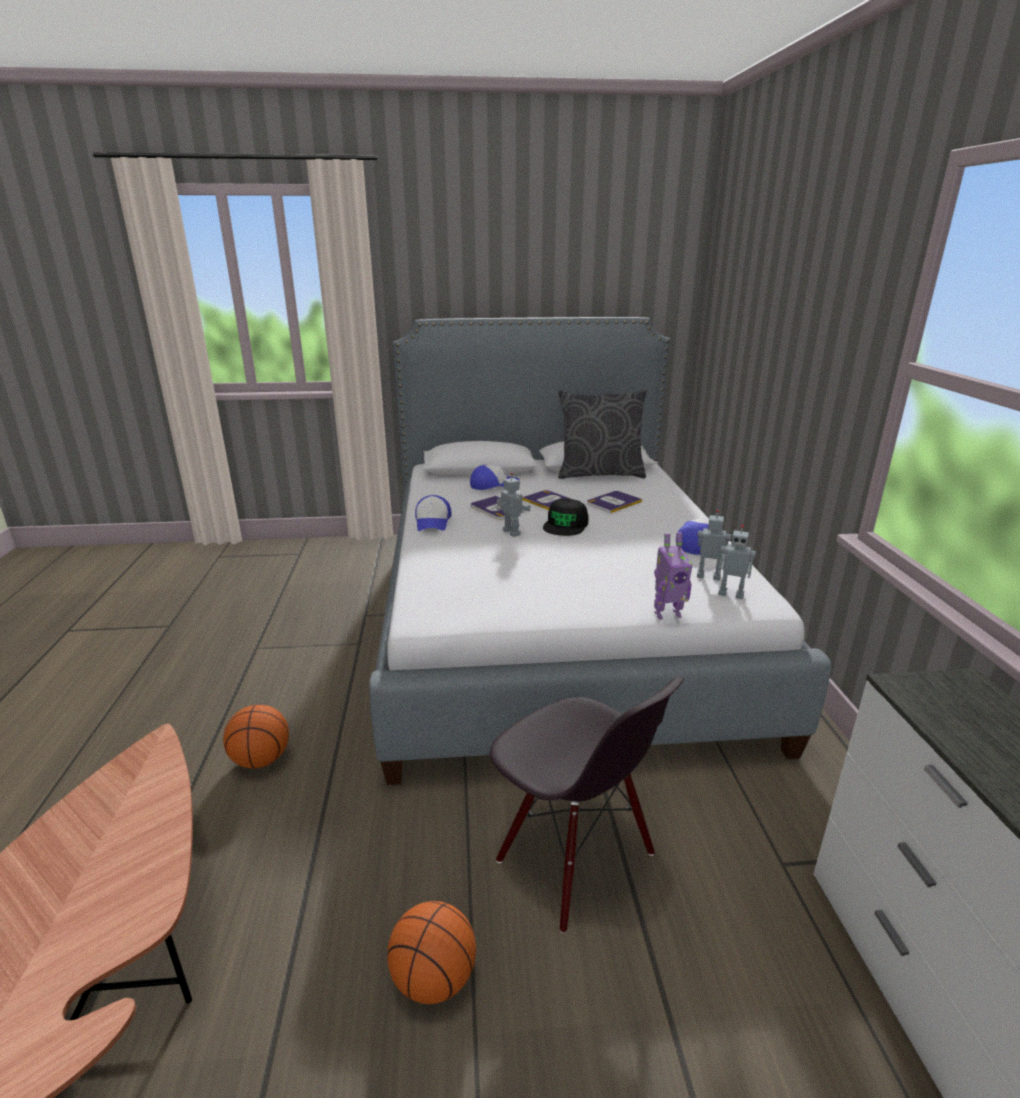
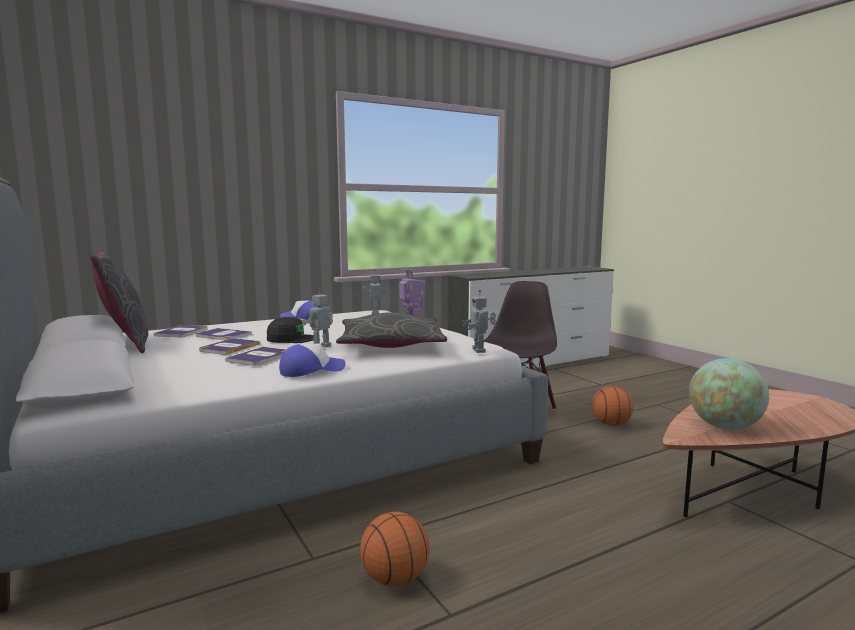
camera: 115 degrees left, 15 degrees down
basketball [223,705,289,768] -> basketball moved to [360,512,429,586]
cap [470,465,519,490] -> none
toy robot [697,509,731,580] -> toy robot moved to [463,290,496,353]
none -> book [154,325,207,337]
none -> grey pillow [336,312,447,348]
none -> globe [689,358,769,430]

